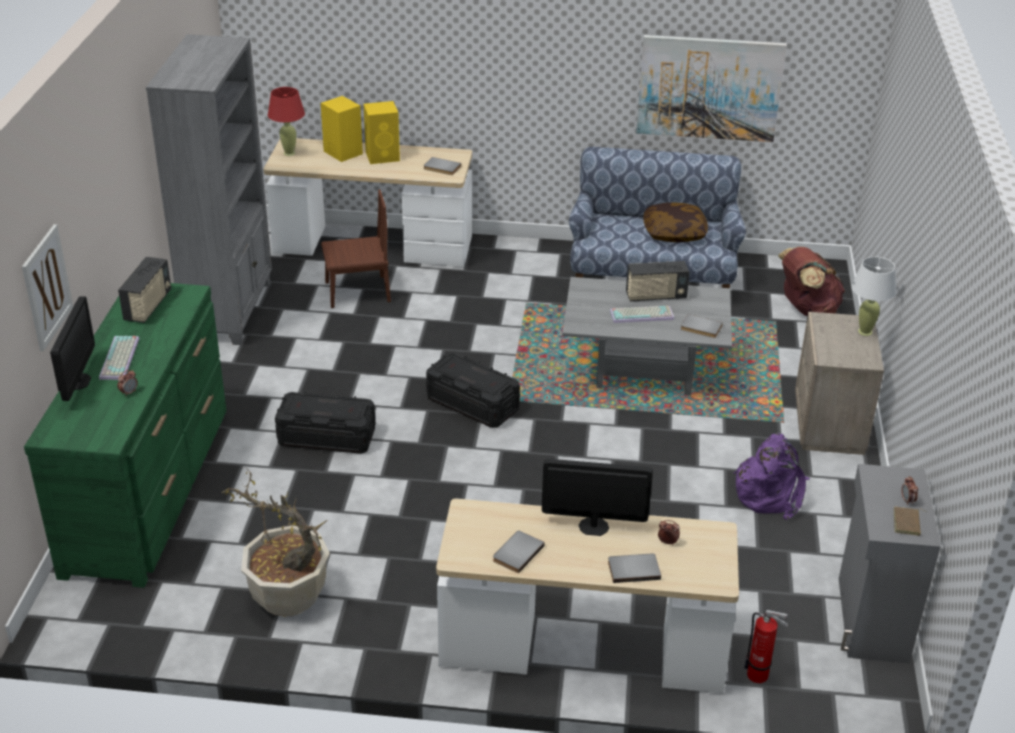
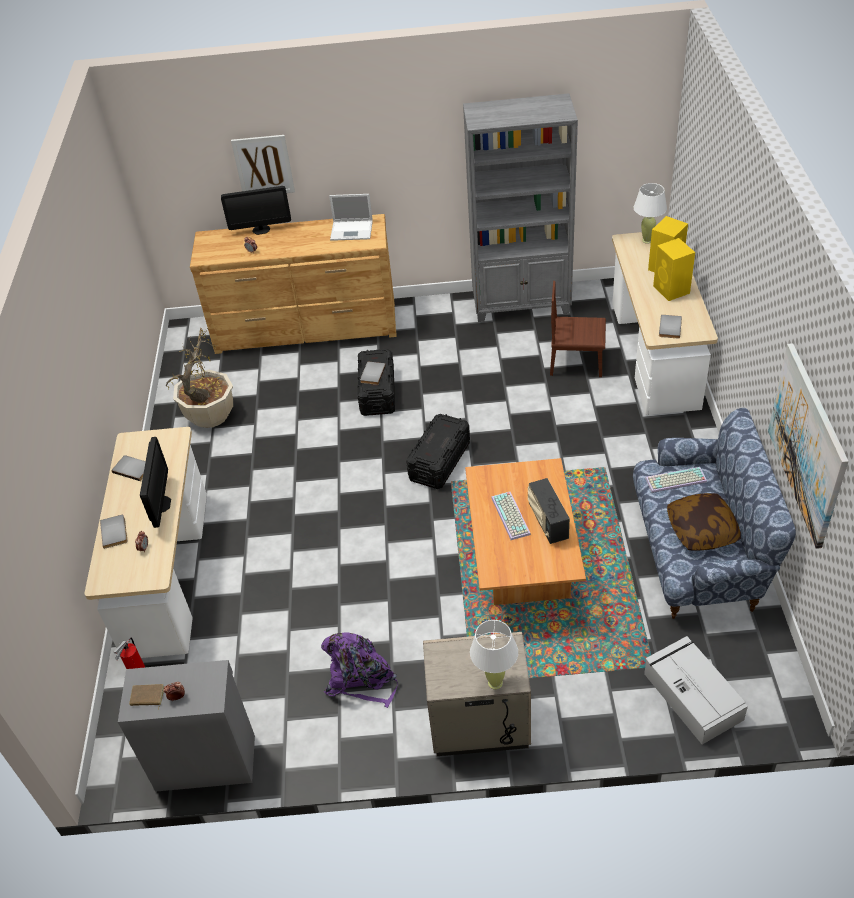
camera: 85 degrees right, 10 degrees up
green dresser [24,283,227,588] -> brown dresser [190,214,397,354]
keyboard [99,336,140,380] -> keyboard moved to [645,467,707,493]
radio [118,257,171,323] -> laptop [329,194,373,241]
red table lamp [268,87,305,156] -> white table lamp [634,183,667,244]
brown chair [321,190,391,308] -> brown chair turned 120 degrees clockwise [550,281,606,377]
grey coffee table [562,277,732,396] -> brown coffee table [465,458,586,605]
grey book [681,314,723,338] -> grey book moved to [360,362,386,385]
brown backpack [778,247,845,316] -> grey storage box [644,636,748,745]

